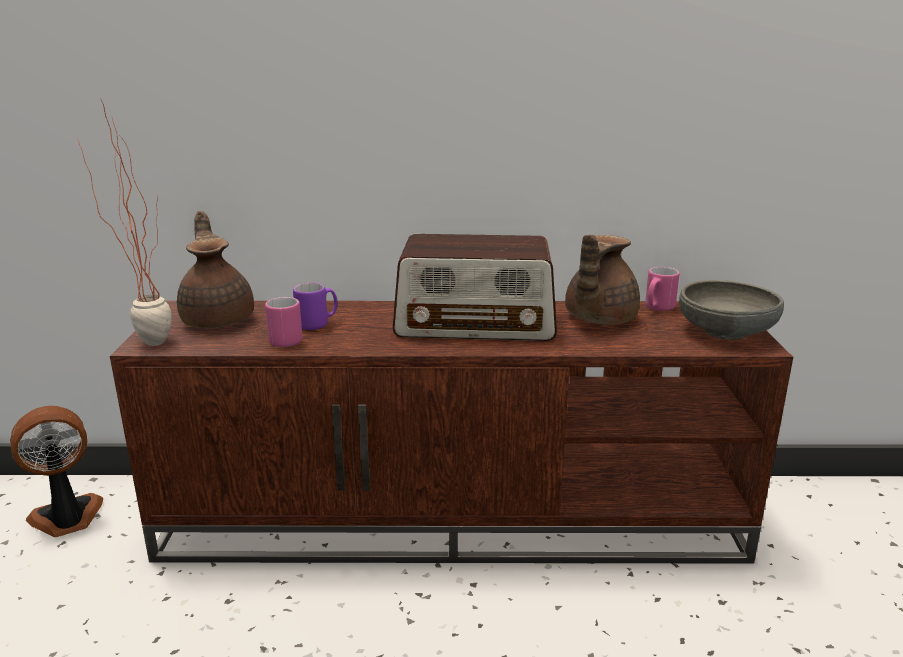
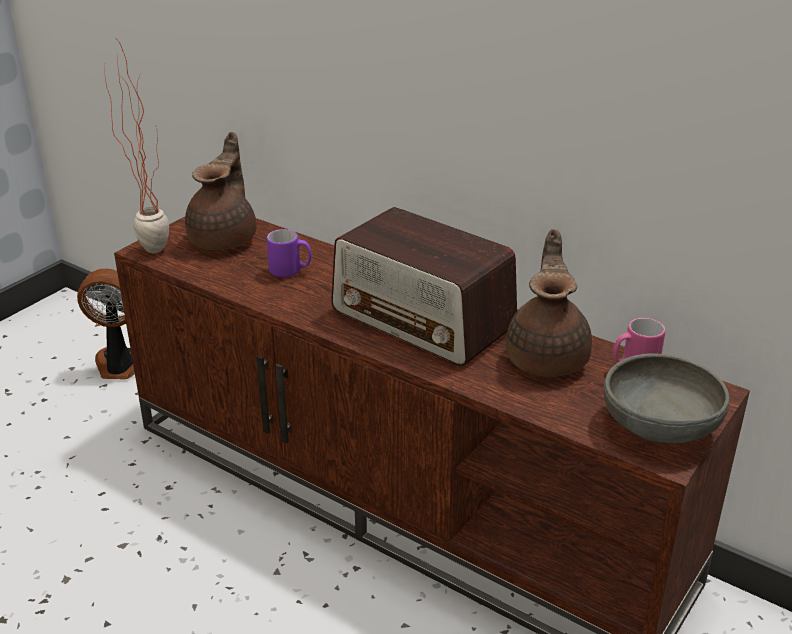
camera: 35 degrees right, 10 degrees up
pink mug [265,297,302,347] -> none
brown teapot [565,235,640,325] -> brown teapot turned 120 degrees clockwise [506,229,592,377]

